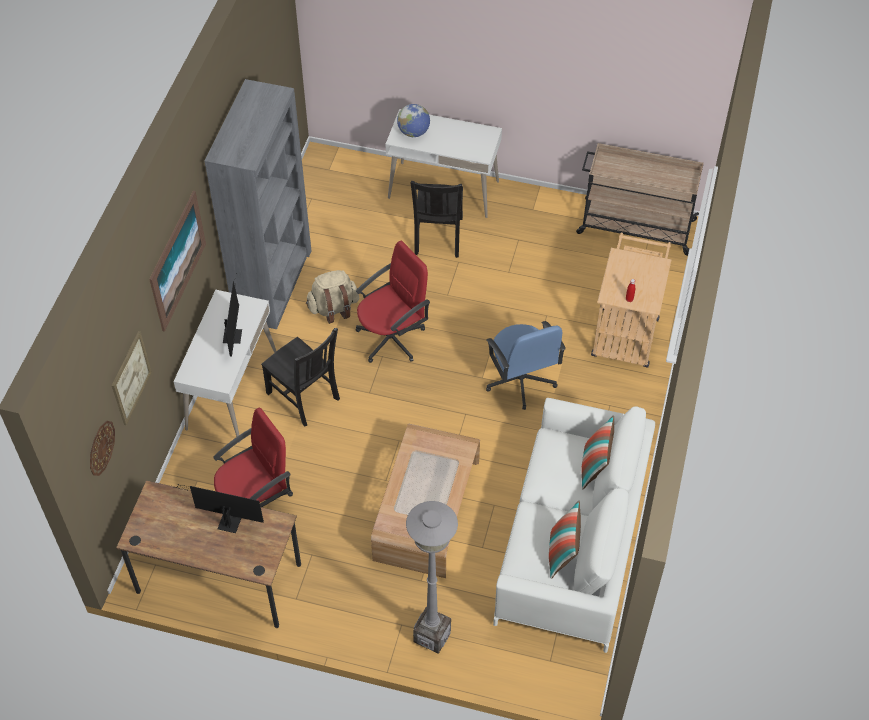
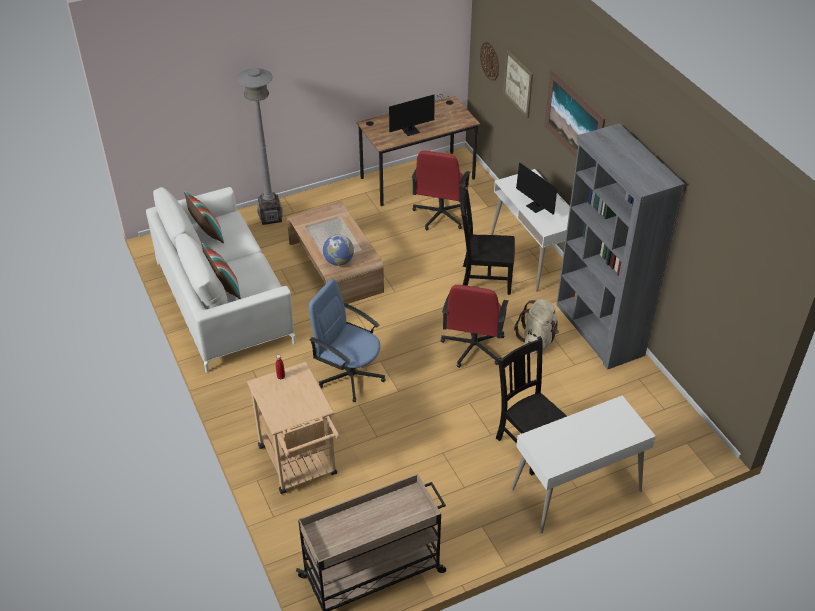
camera: 140 degrees right, 10 degrees down
globe [397,104,430,137] -> globe moved to [323,235,354,266]

